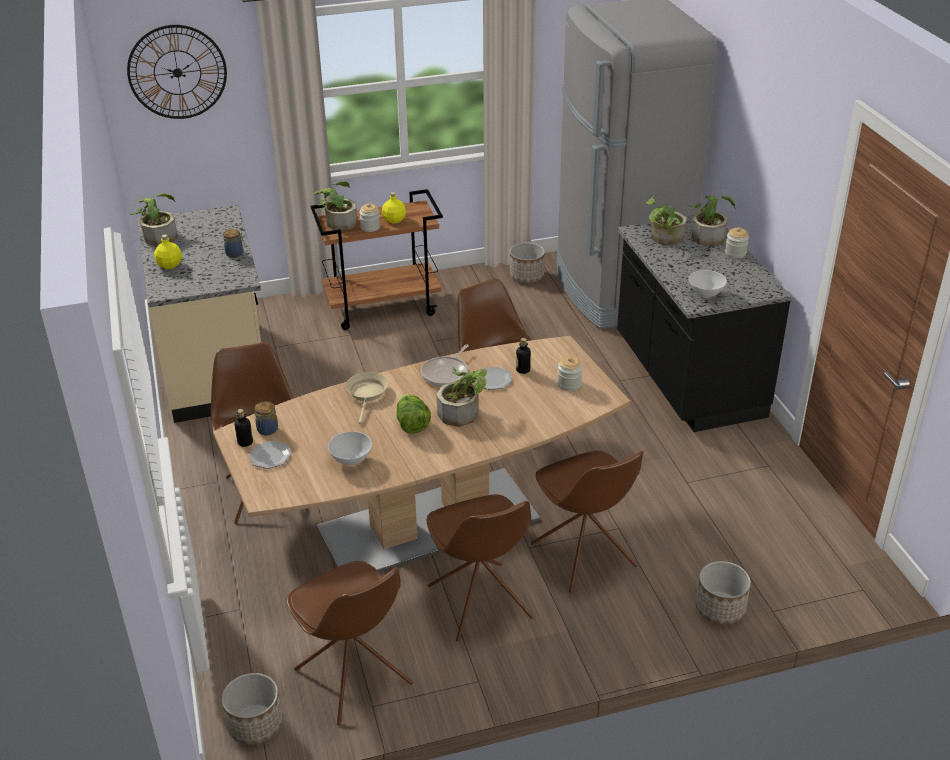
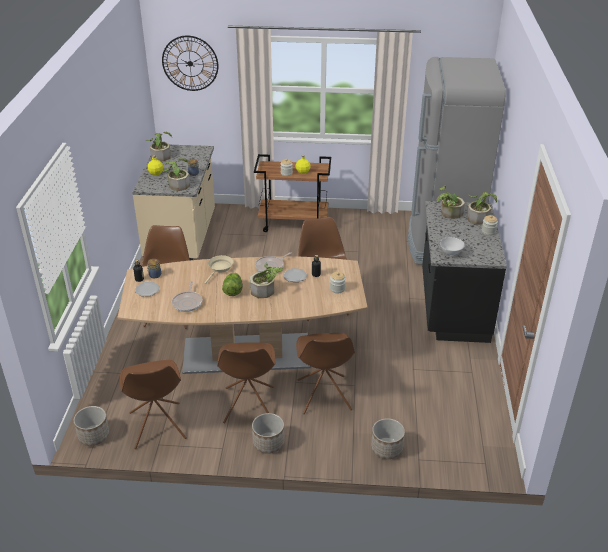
camera: 20 degrees right, 0 degrees up
potted plant [314,181,357,231] -> potted plant moved to [161,158,190,191]
white bowl [328,431,372,465] -> frying pan [172,281,202,312]
planter [510,243,545,283] -> planter moved to [252,413,284,454]

